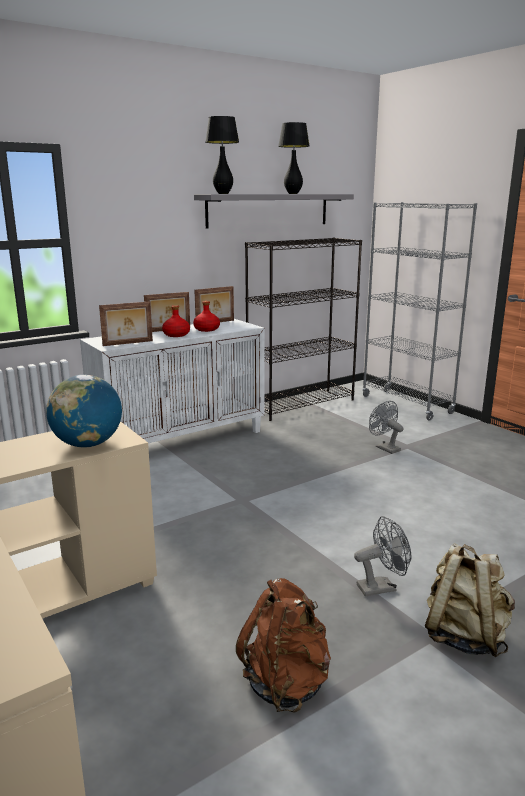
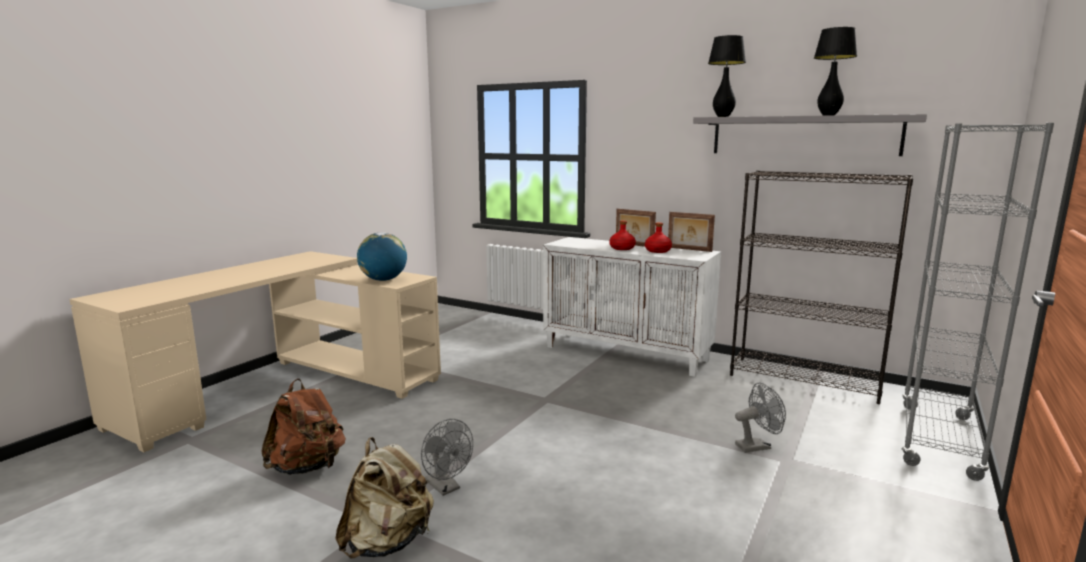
camera: 65 degrees right, 5 degrees down
picture frame [99,301,153,346] -> none
grey fan [369,401,403,454] -> grey fan turned 45 degrees clockwise [735,382,786,453]

